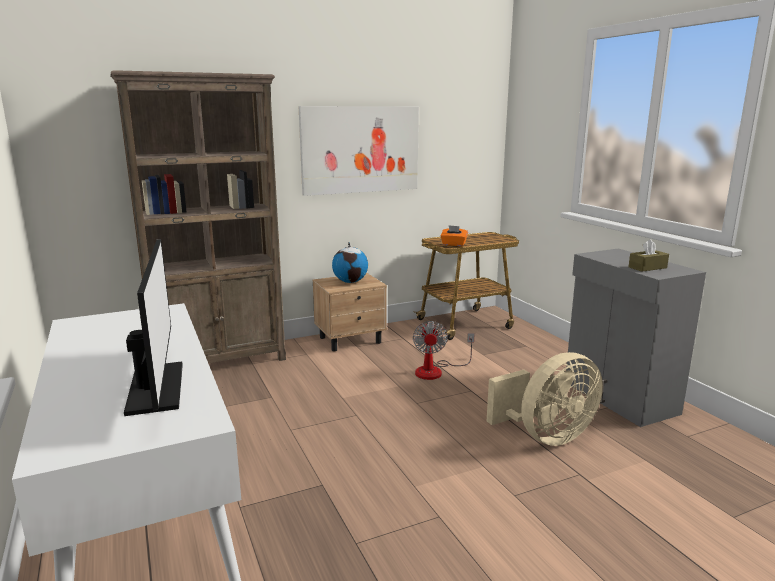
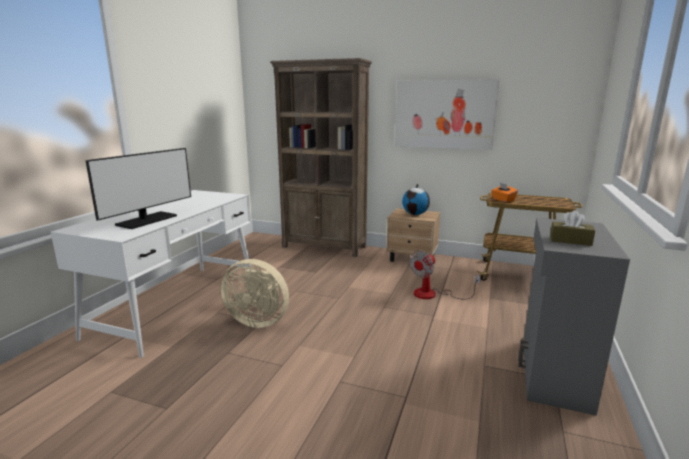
camera: 45 degrees right, 0 degrees up
beige fan [487,352,603,446] -> beige fan moved to [220,259,289,328]

